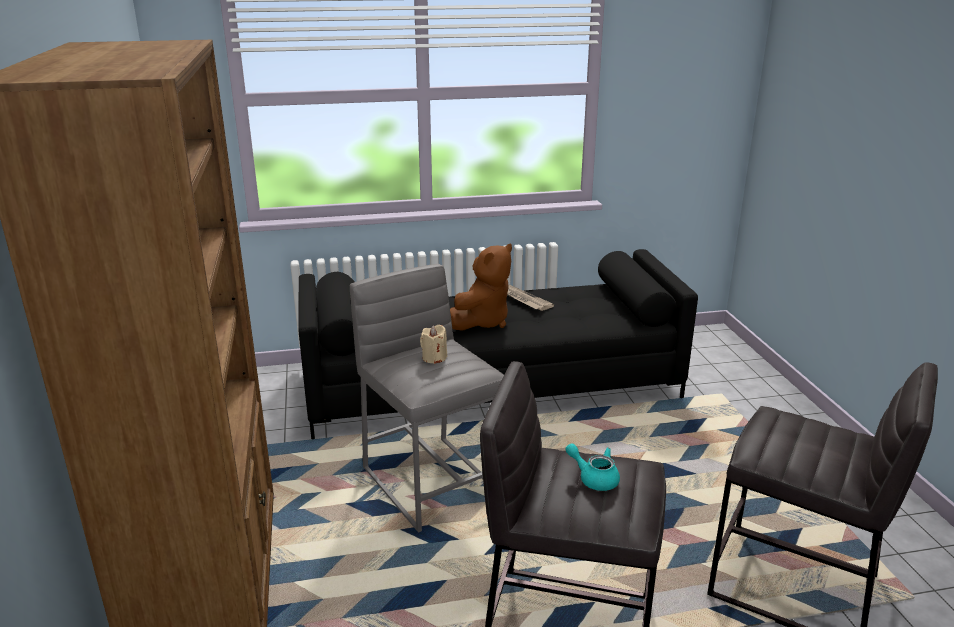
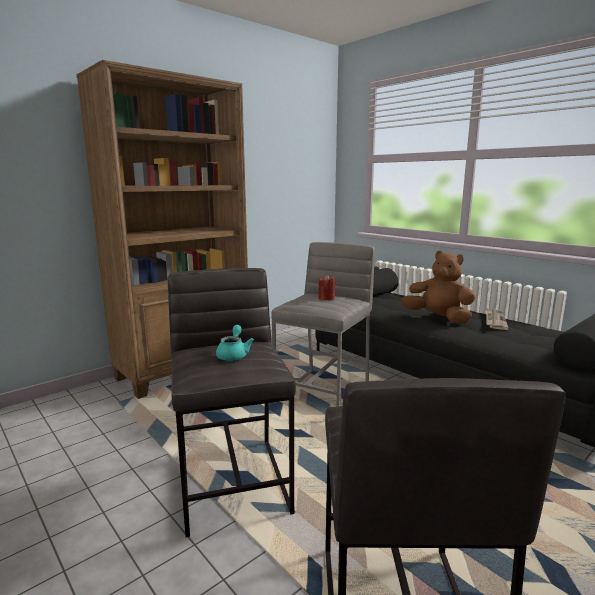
camera: 60 degrees right, 10 degrees down
beige candle [420,325,447,364] -> red candle [318,274,336,300]
brown plush toy [450,244,512,331] -> brown plush toy turned 150 degrees counterclockwise [401,251,476,324]

